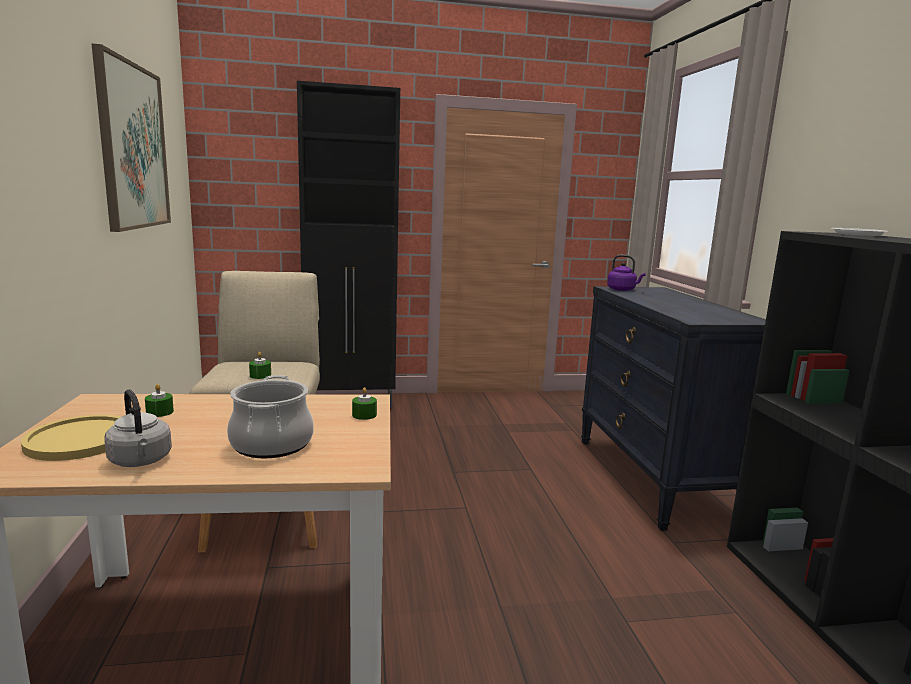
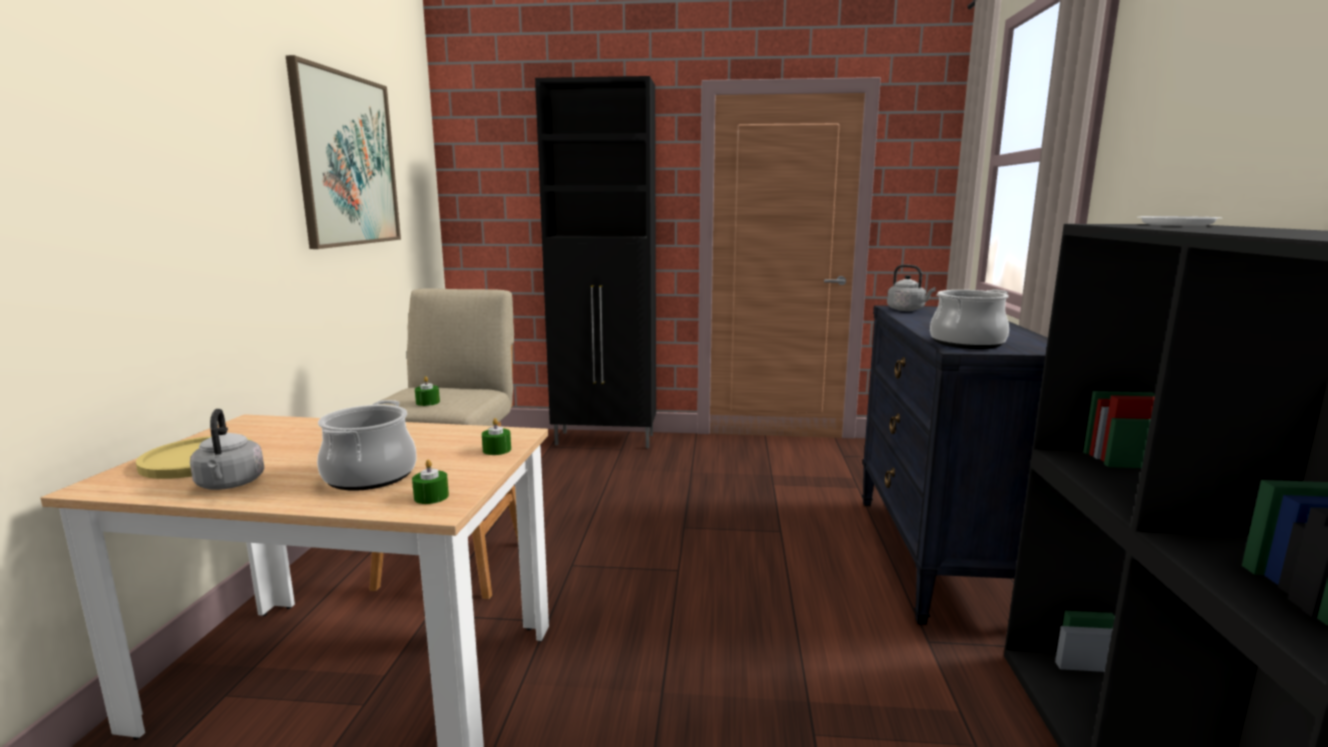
camera: 15 degrees right, 0 degrees up
green candle [145,384,174,417] -> green candle moved to [412,459,449,504]
purple kettle [607,255,646,291] -> grey kettle [887,264,936,311]
none -> cooking pot [930,289,1009,349]

